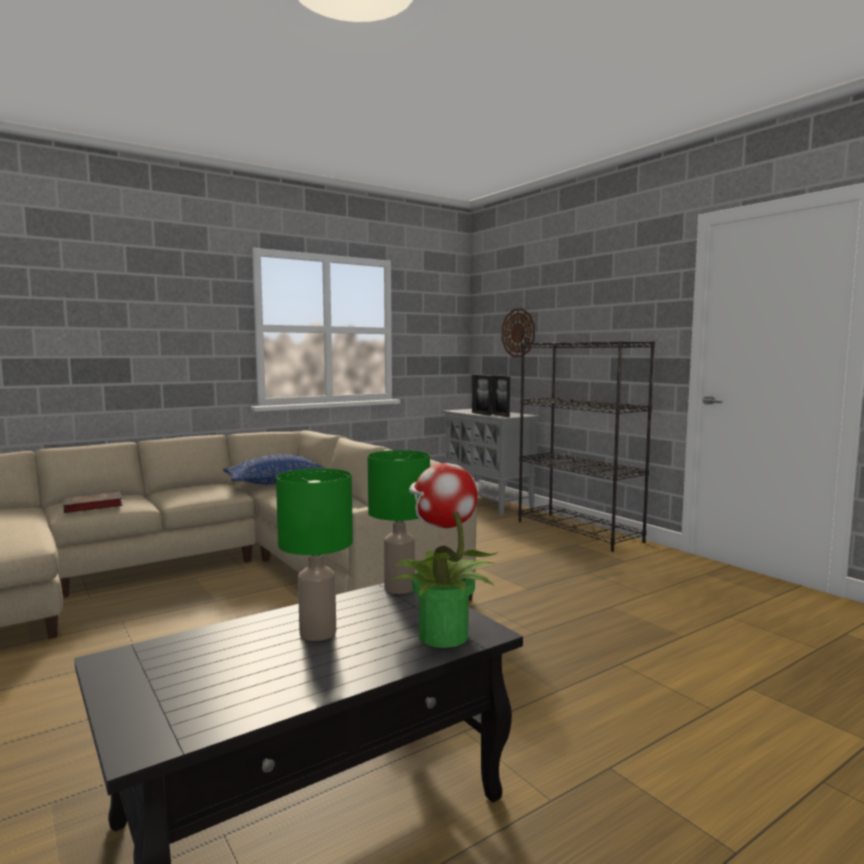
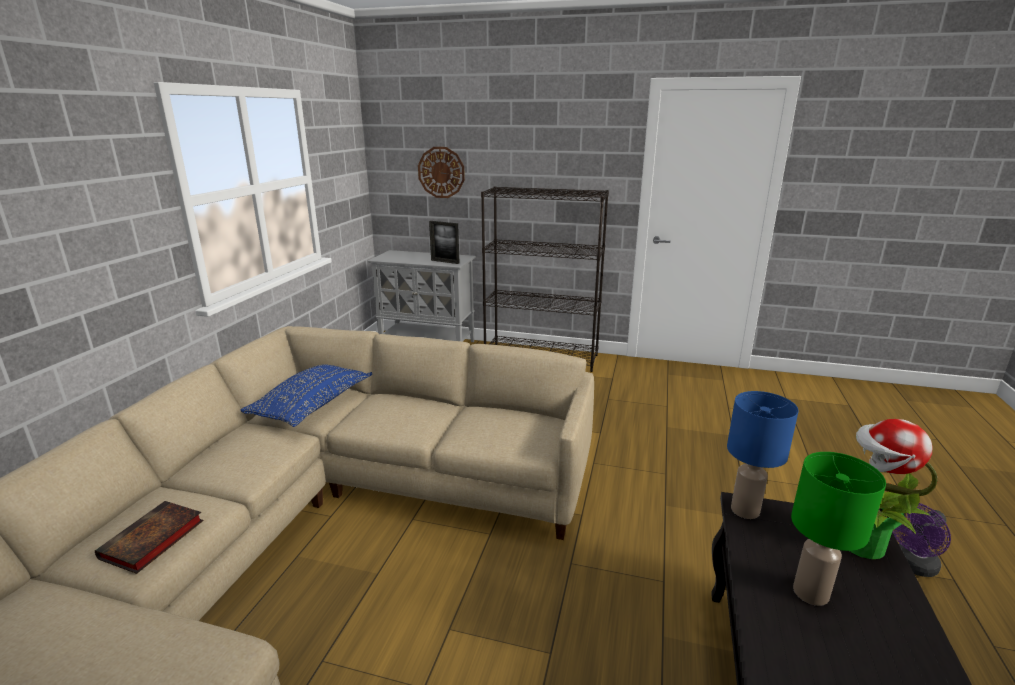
camera: 40 degrees left, 15 degrees up
green table lamp [367,450,430,594] -> blue table lamp [727,391,799,519]
picture frame [472,375,492,416] -> none
none -> purple fan [892,503,951,577]

